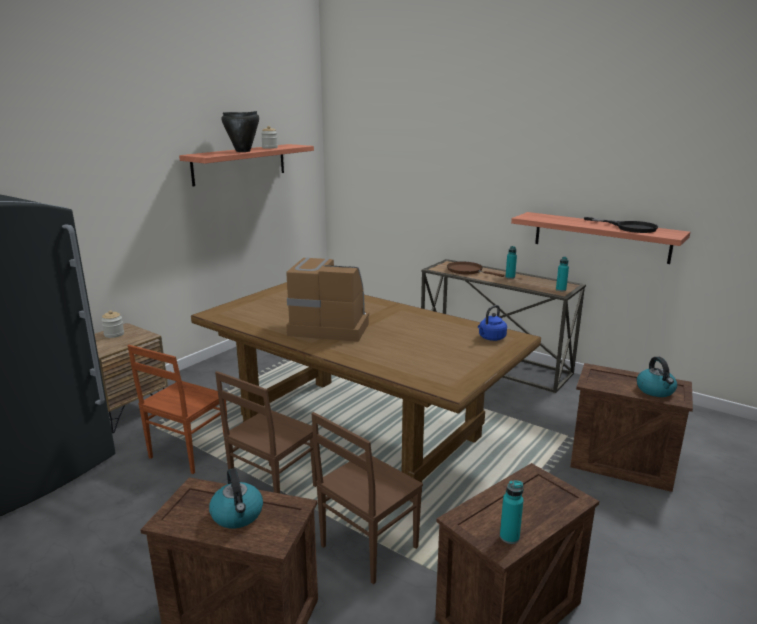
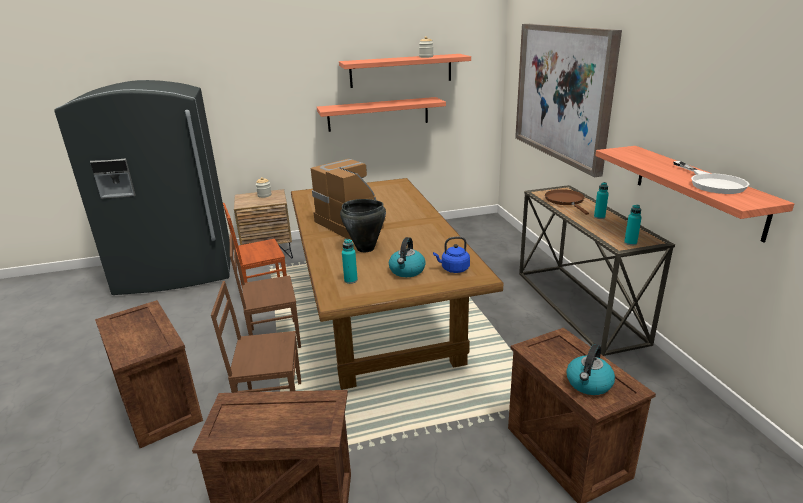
camera: 40 degrees right, 5 degrees up
kettle [209,468,263,528] -> kettle moved to [389,237,426,277]
black cooking pot [222,111,259,152] -> black cooking pot moved to [340,199,386,252]
turquoise bottle [500,480,524,544] -> turquoise bottle moved to [342,239,358,284]
black frying pan [584,217,658,233] -> white frying pan [673,161,749,194]
none -> shelf [317,97,446,132]
none -> picture [515,24,622,177]

